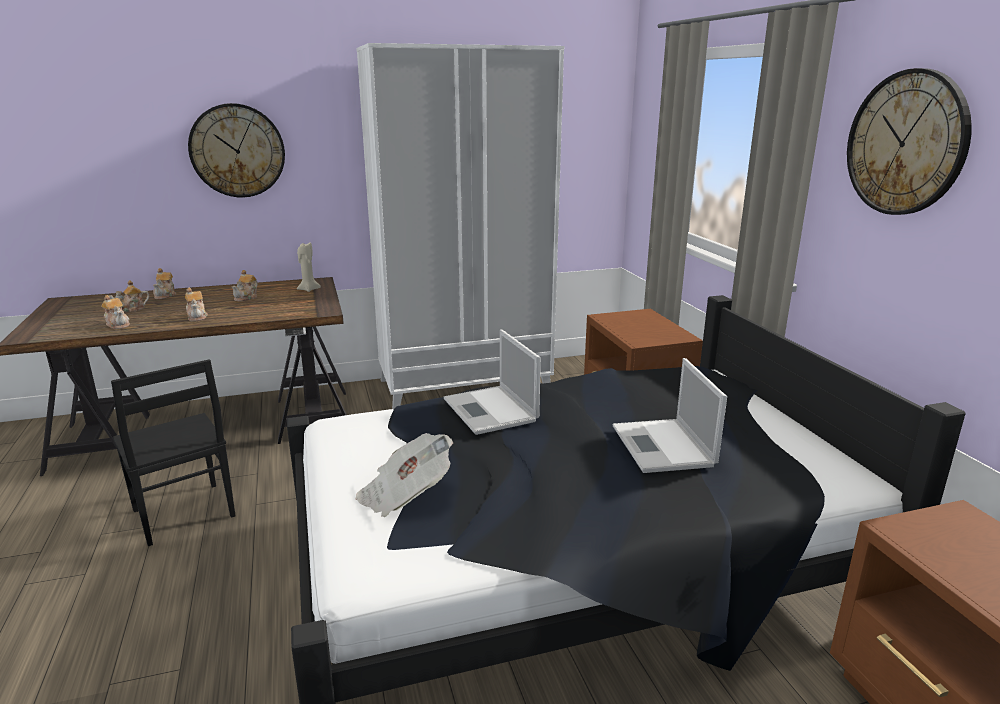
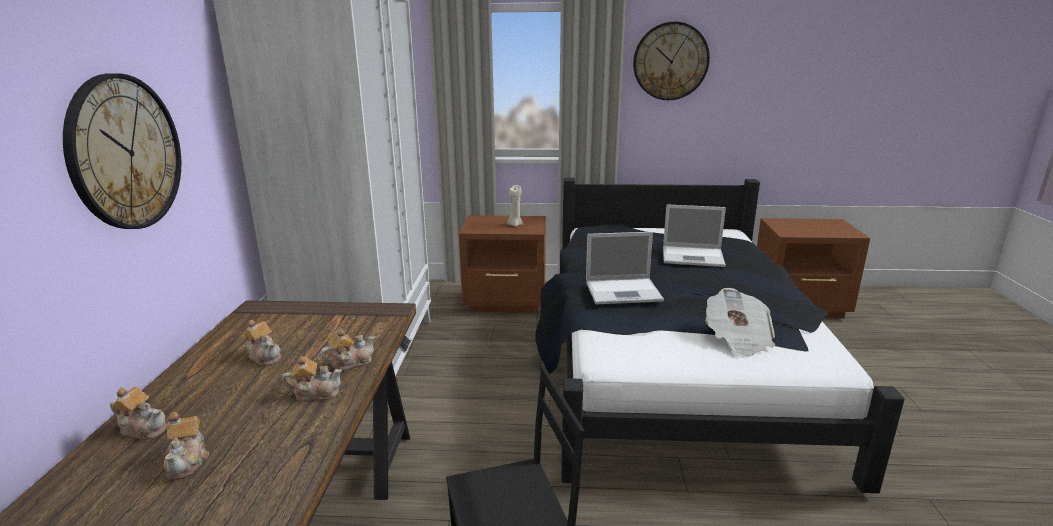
camera: 70 degrees left, 0 degrees up
teapot [101,295,130,329] -> teapot moved to [321,329,375,371]
beige candle [297,242,321,292] -> beige candle moved to [507,185,523,227]

